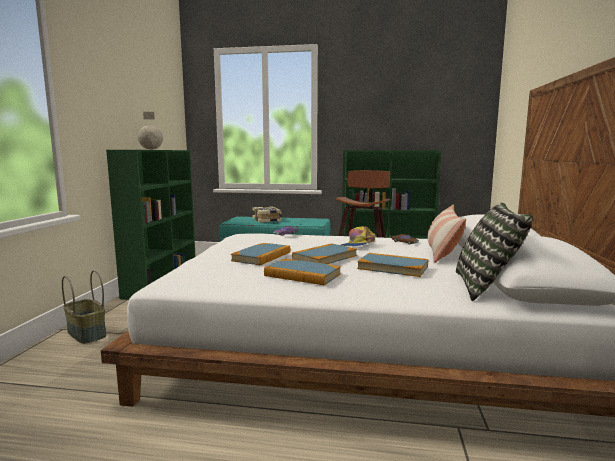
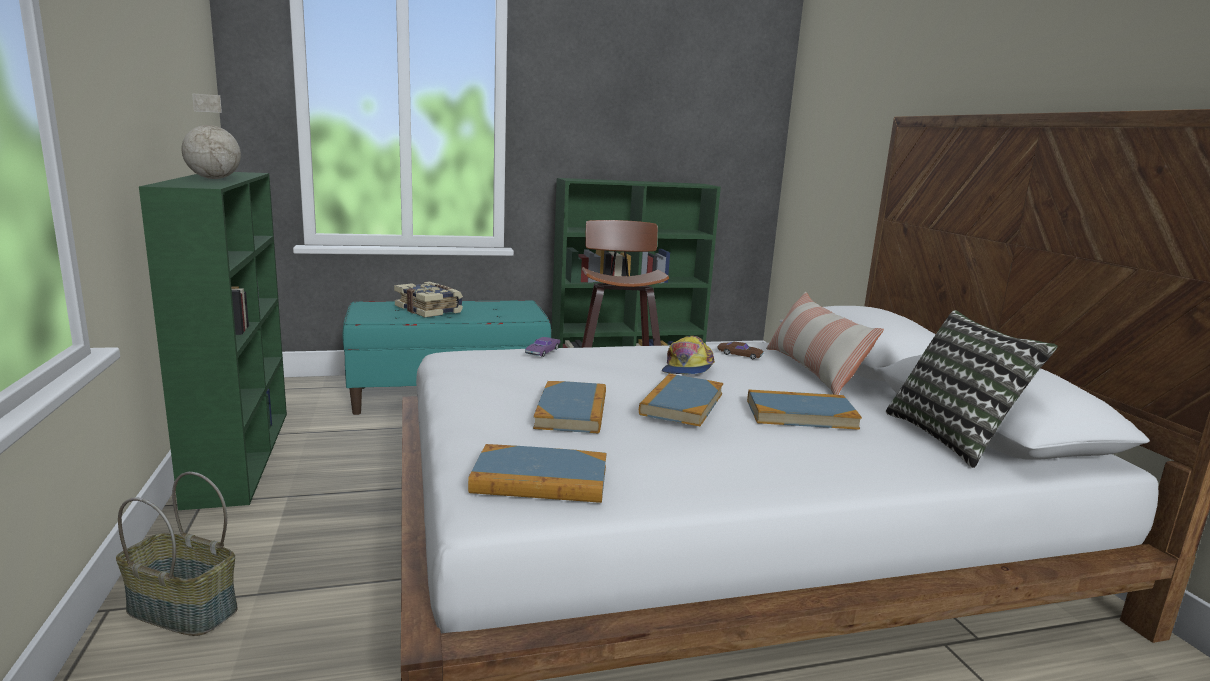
camera: 25 degrees left, 5 degrees up
book [264,259,341,285] -> book moved to [468,444,607,503]

